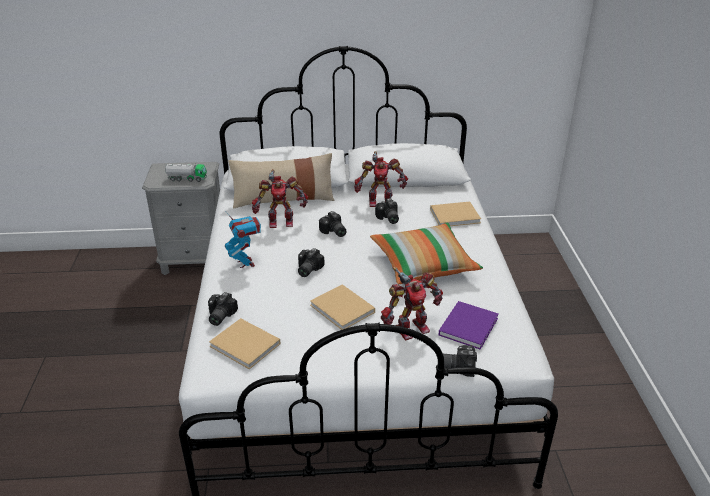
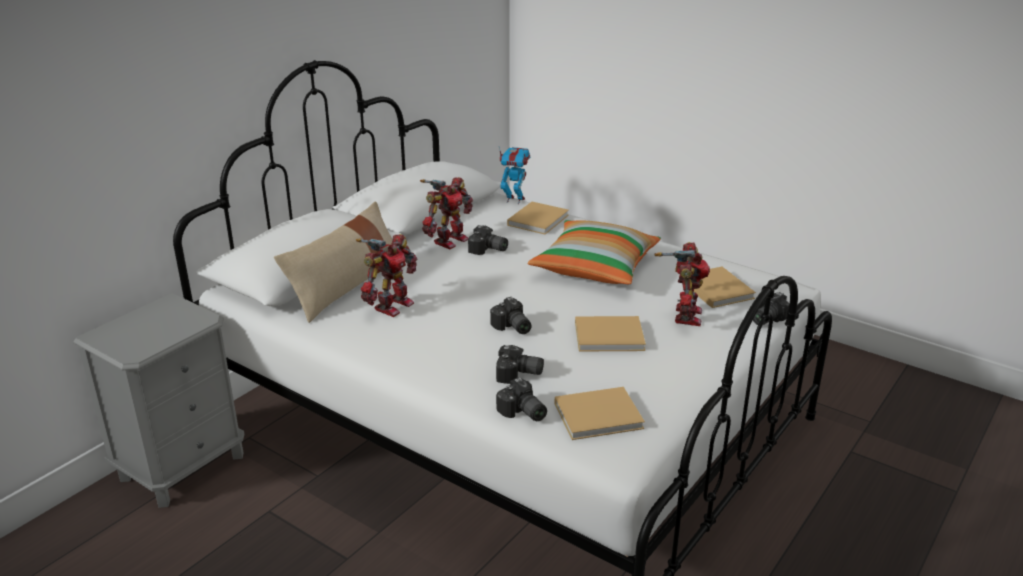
camera: 50 degrees left, 5 degrees down
toy truck [165,163,207,182] -> none
toy robot [225,211,261,268] -> toy robot moved to [499,147,530,204]
camera [319,211,347,237] -> camera moved to [496,345,544,384]
purple book [438,301,499,350] -> beige book [694,267,756,308]

